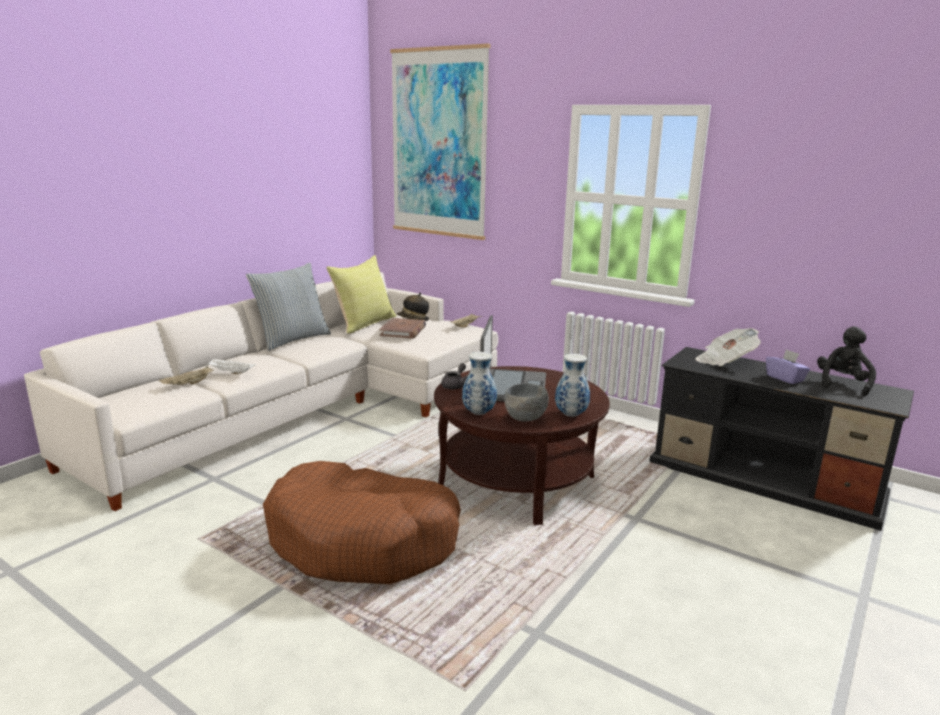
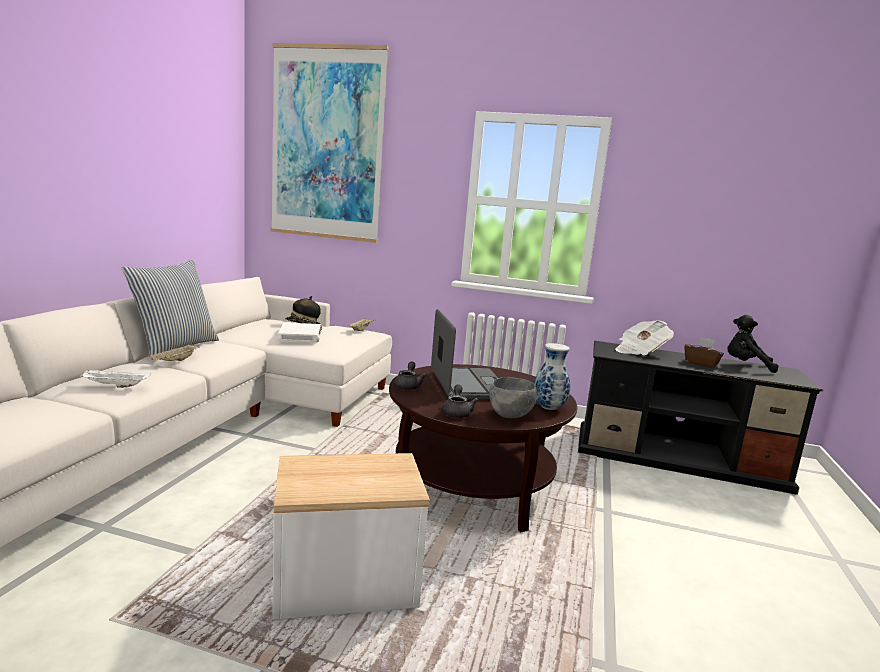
camera: 20 degrees left, 5 degrees down
beige tray [159,366,214,385] -> beige tray moved to [148,343,200,361]
brown dog bed [263,461,461,584] -> side table [272,453,430,620]
yellow pillow [326,255,396,334] -> none
brown book [380,318,426,339] -> white book [278,322,322,342]
vase [462,352,497,415] -> grey teapot [442,384,478,418]
purple tissue box [766,349,810,384] -> brown tissue box [684,337,724,368]
black plush toy [817,326,876,396] -> black plush toy turned 75 degrees counterclockwise [727,315,779,373]

